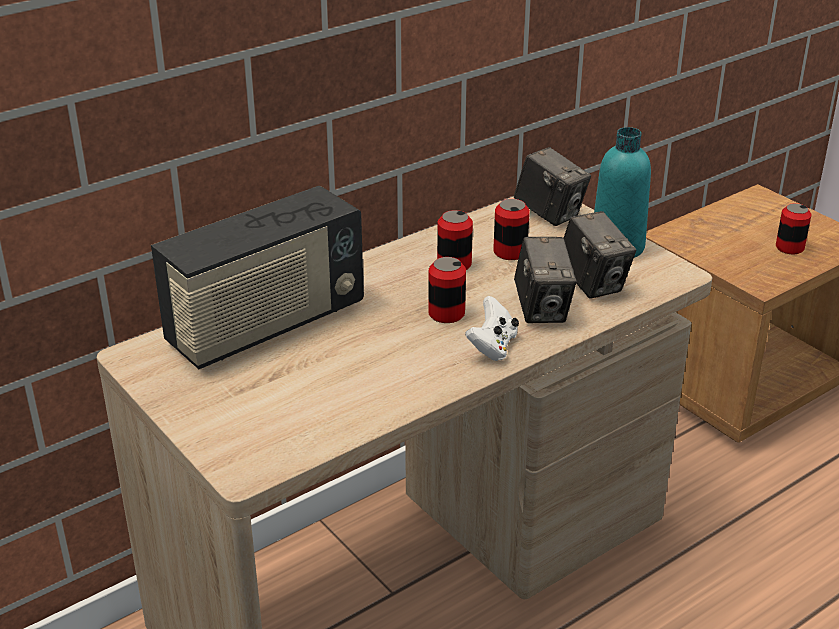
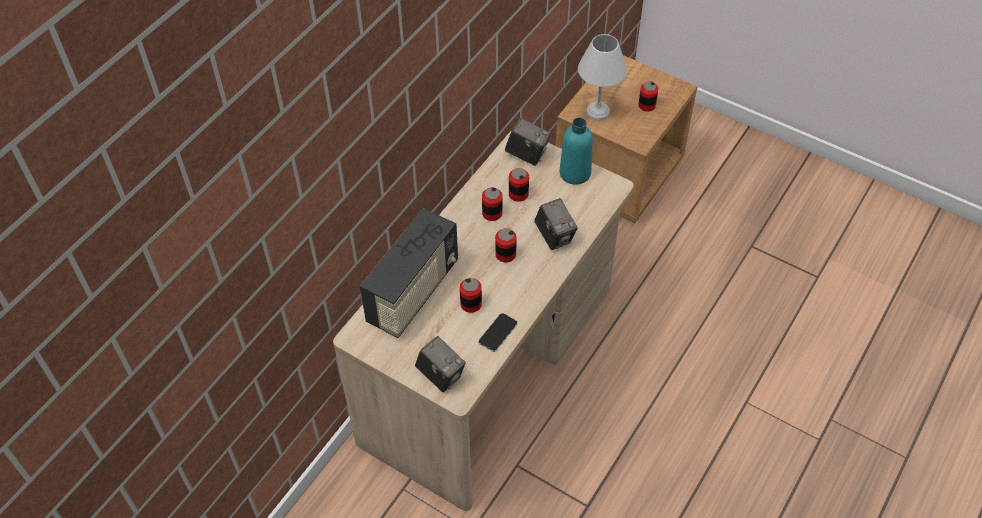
camera: 20 degrees left, 20 degrees up
white game controller [465,296,519,361] -> none
camera [564,211,636,299] -> camera moved to [415,336,466,392]
none -> can [460,278,482,313]
none -> phone [478,313,518,352]
none -> white table lamp [578,34,627,121]

